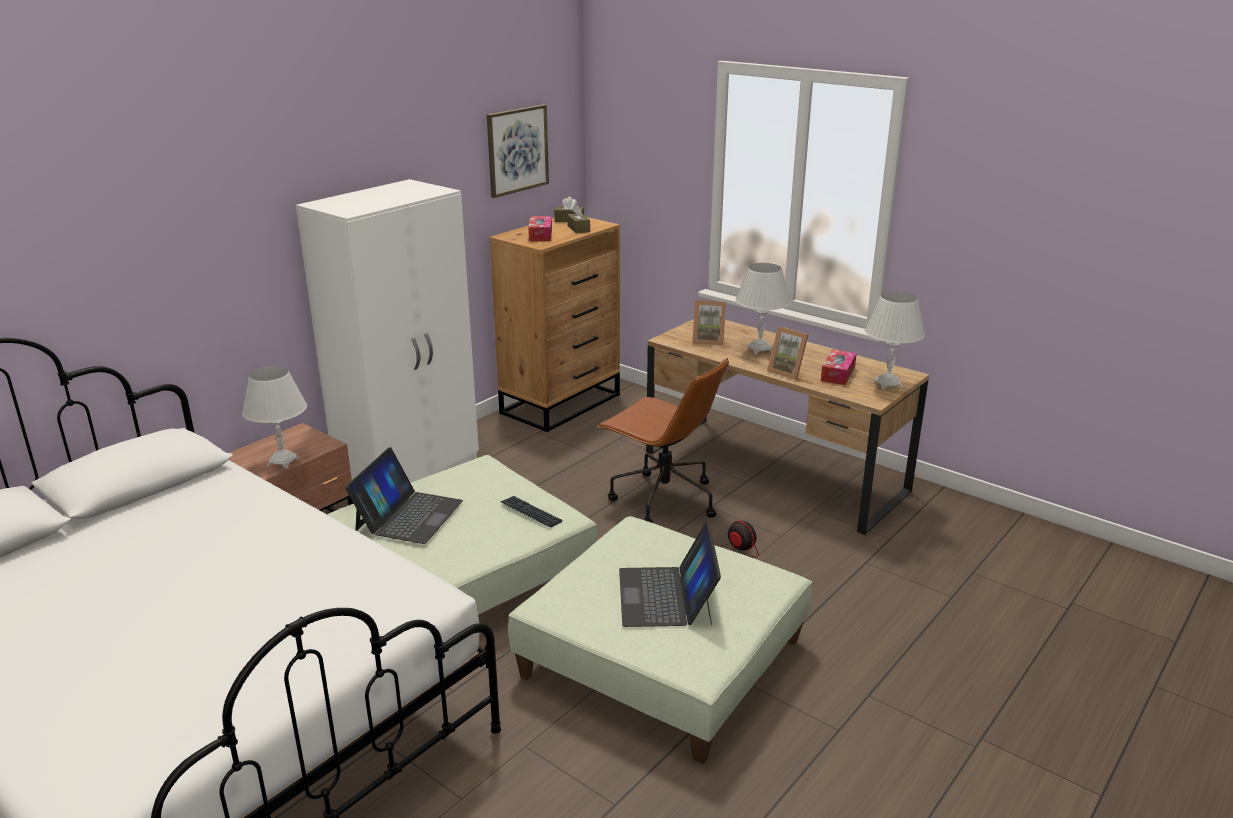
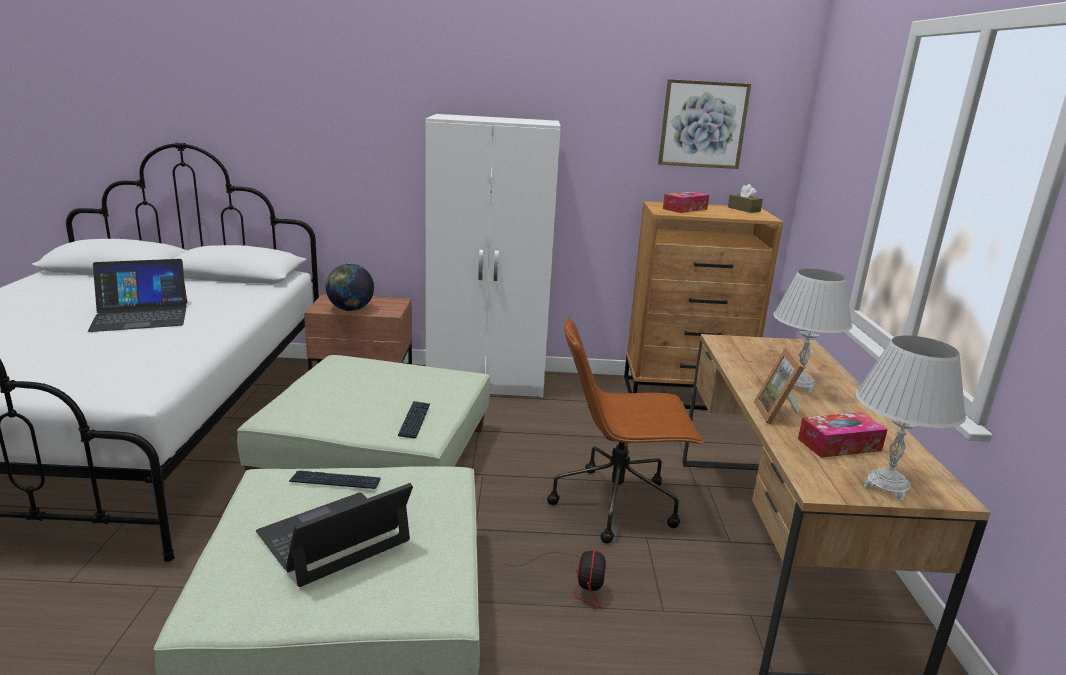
camera: 50 degrees right, 5 degrees down
white table lamp [242,366,307,468] -> globe [325,263,374,311]
laptop [345,447,463,544] -> laptop moved to [88,259,187,332]
brown tissue box [567,205,590,233] -> none
brown office chair [597,358,729,523] -> brown office chair turned 90 degrees clockwise [547,317,703,543]
picture frame [692,300,726,346] -> none
none -> keyboard [289,470,381,489]

